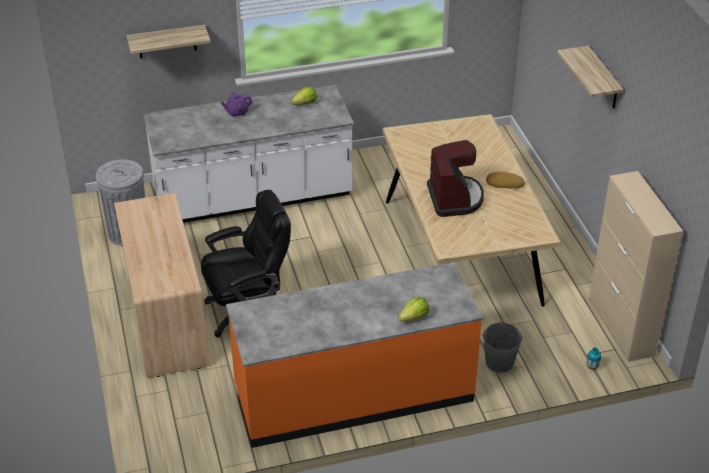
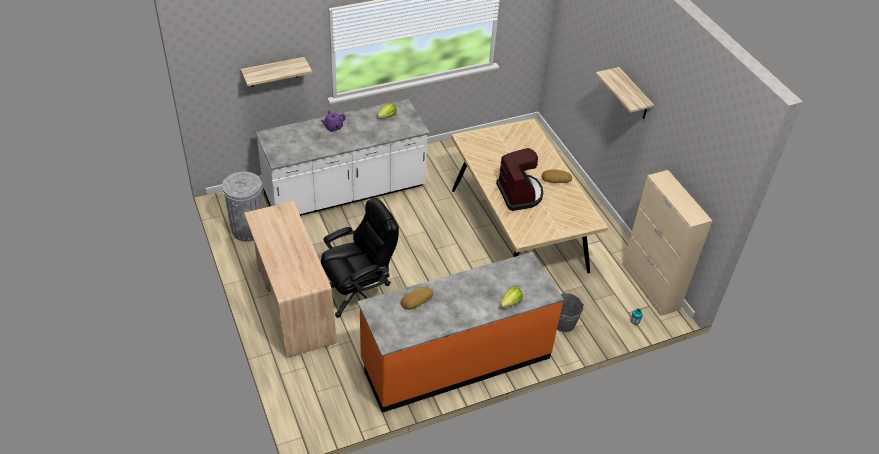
camera: 10 degrees left, 5 degrees up
none -> bread [401,287,433,310]

